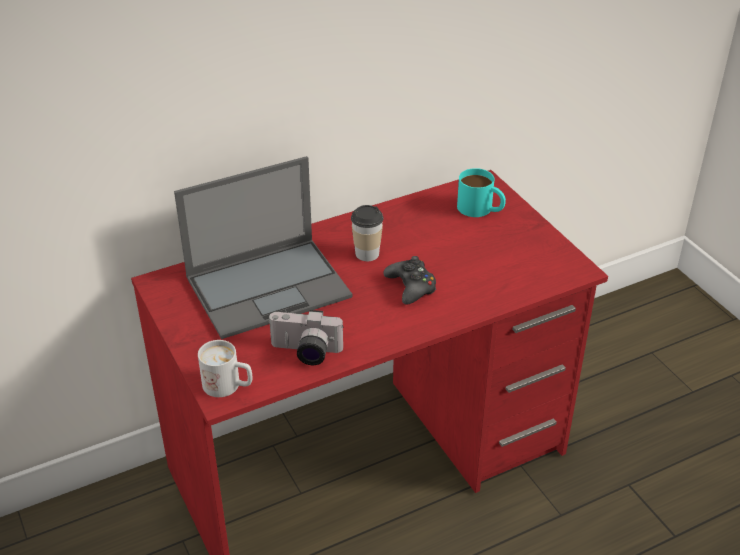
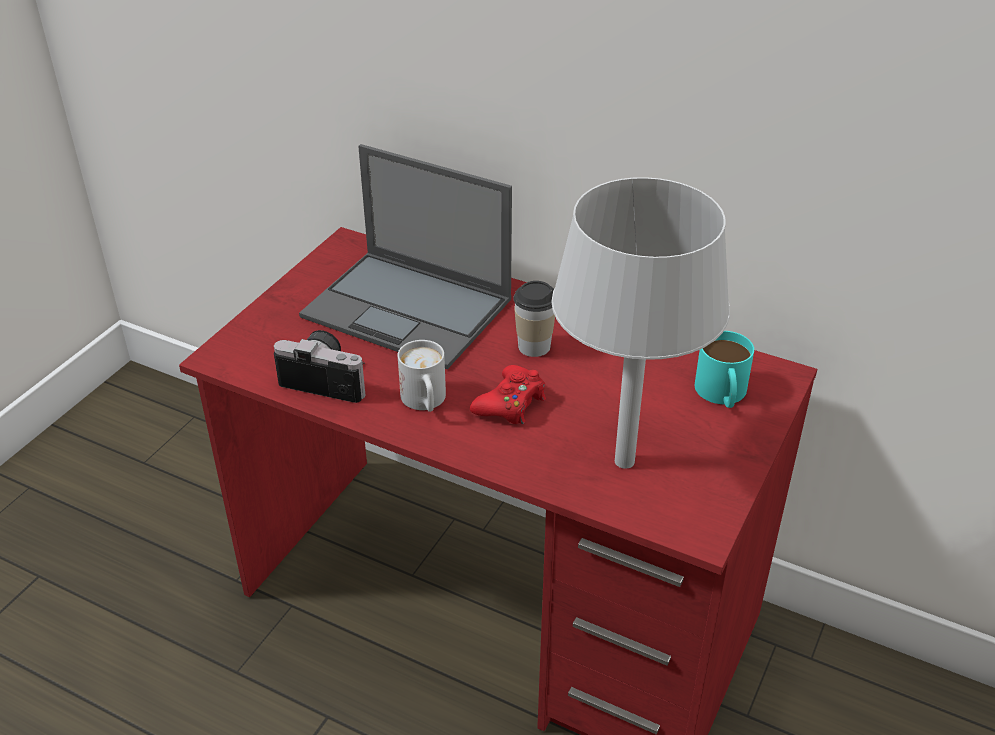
camera: 55 degrees right, 0 degrees up
white mug [198,340,253,397] -> white mug moved to [398,340,446,412]
camera [268,310,344,365] -> camera turned 135 degrees clockwise [274,330,365,403]
black game controller [383,256,436,305] -> red game controller [470,365,546,424]
none -> grey table lamp [551,177,730,469]

